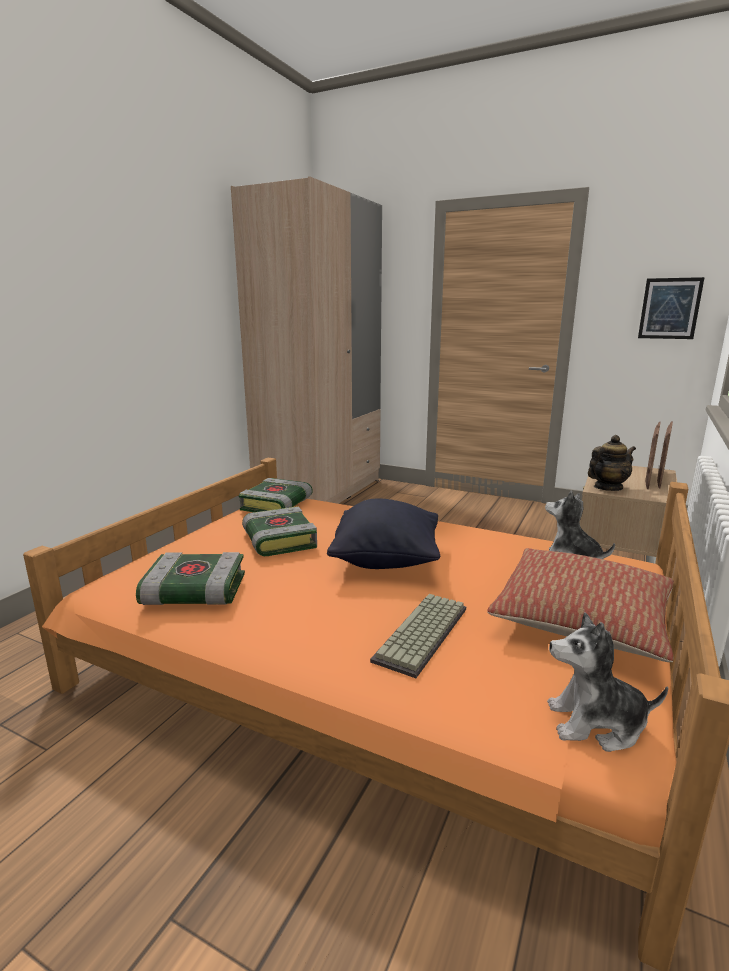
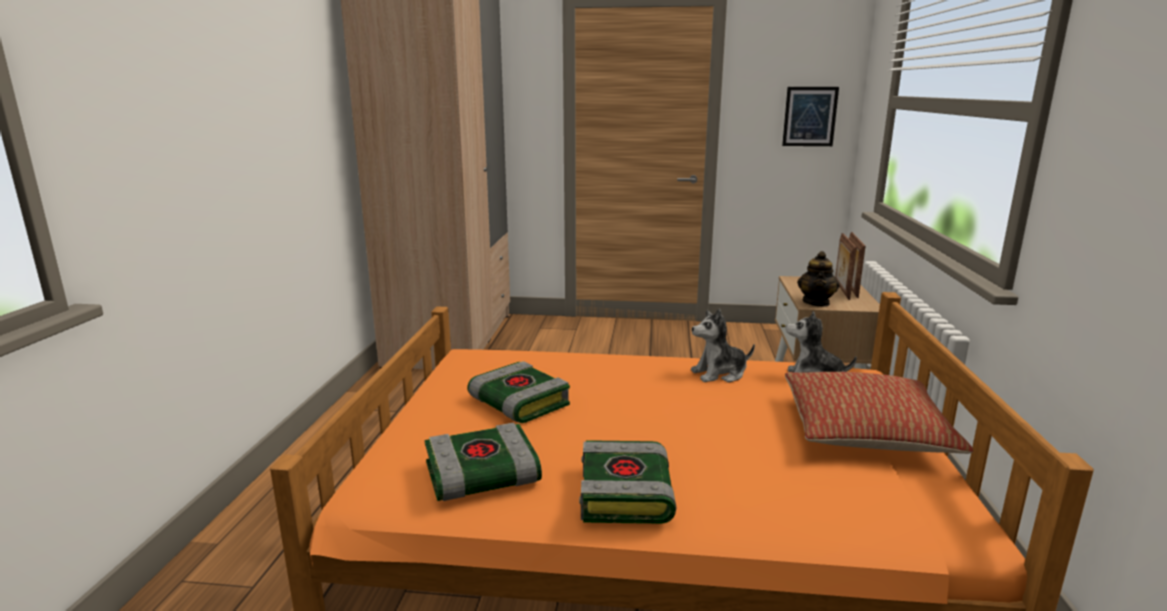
camera: 20 degrees left, 0 degrees up
book [239,478,313,512] -> book moved to [579,440,676,524]
black pillow [327,498,440,569] -> none
keyboard [370,594,466,678] -> none
plush toy [547,612,668,752] -> plush toy moved to [691,309,755,383]
teapot [588,435,636,491] -> teapot turned 150 degrees clockwise [797,251,840,307]

